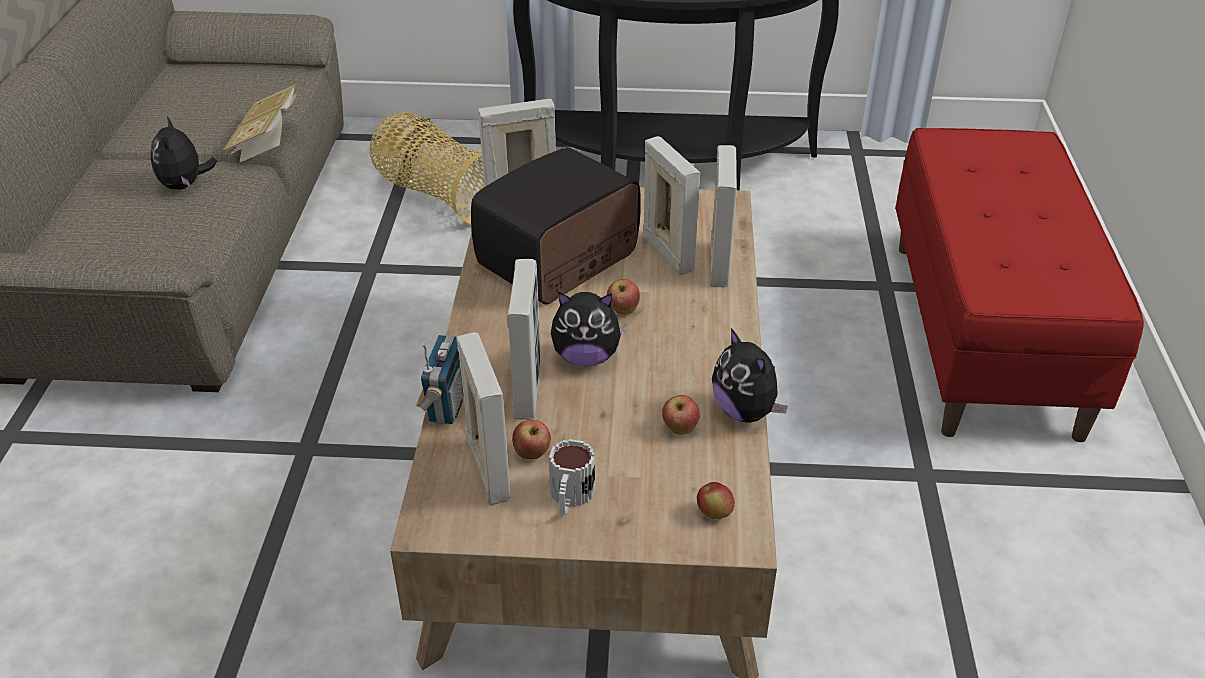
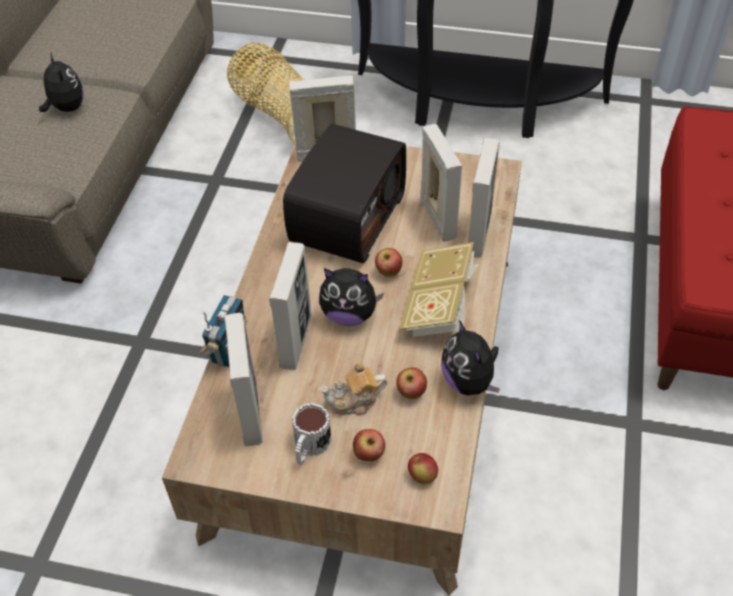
camera: 10 degrees right, 10 degrees up
plush toy [151,116,217,190] -> plush toy turned 150 degrees clockwise [39,53,84,112]
book [222,85,297,163] -> book moved to [399,242,479,337]
radio [471,147,641,305] -> radio turned 150 degrees clockwise [283,124,406,263]
apple [512,420,551,459] -> apple moved to [353,429,385,461]
none -> teapot [319,363,388,415]

